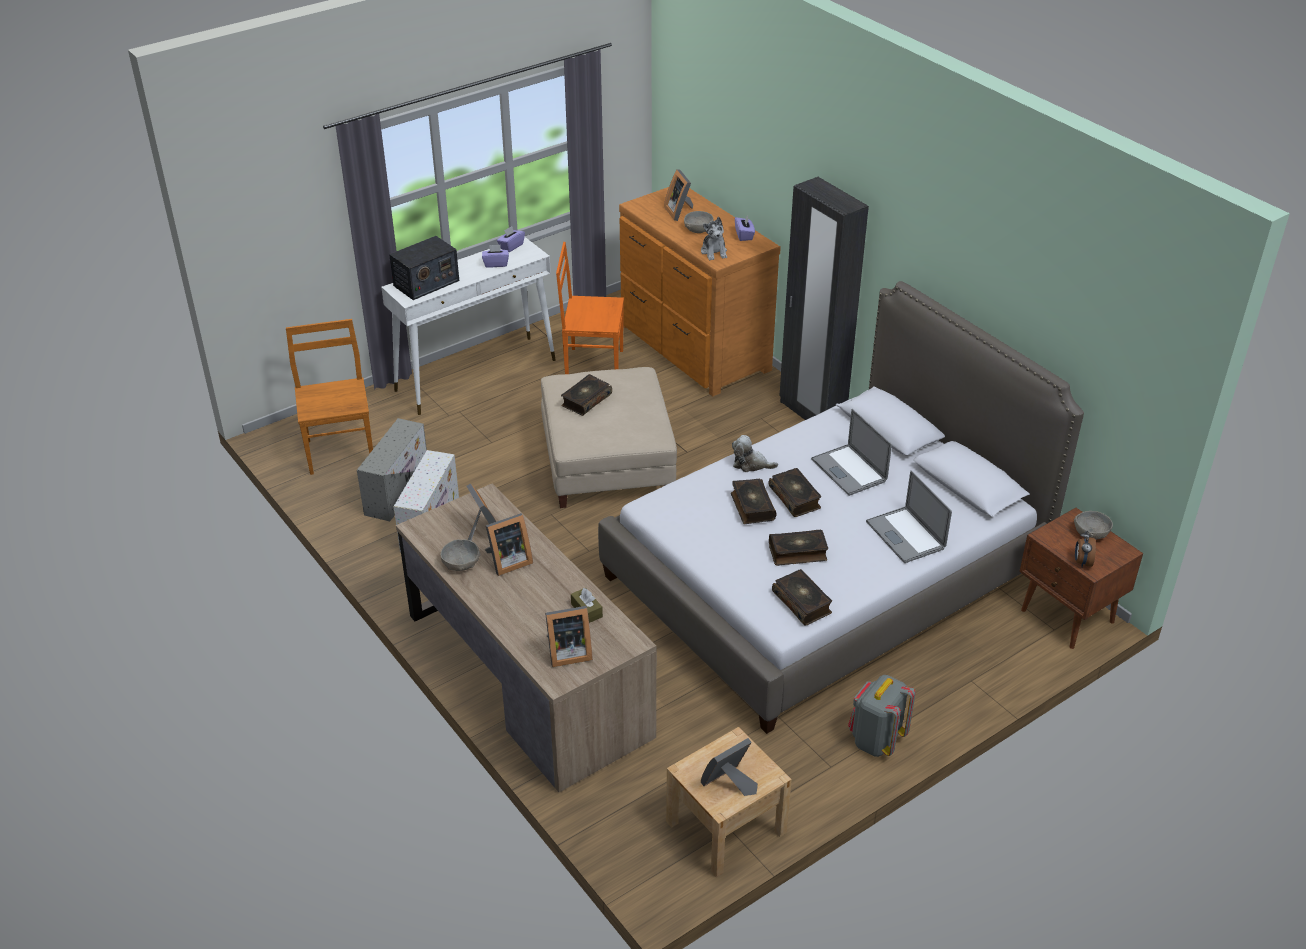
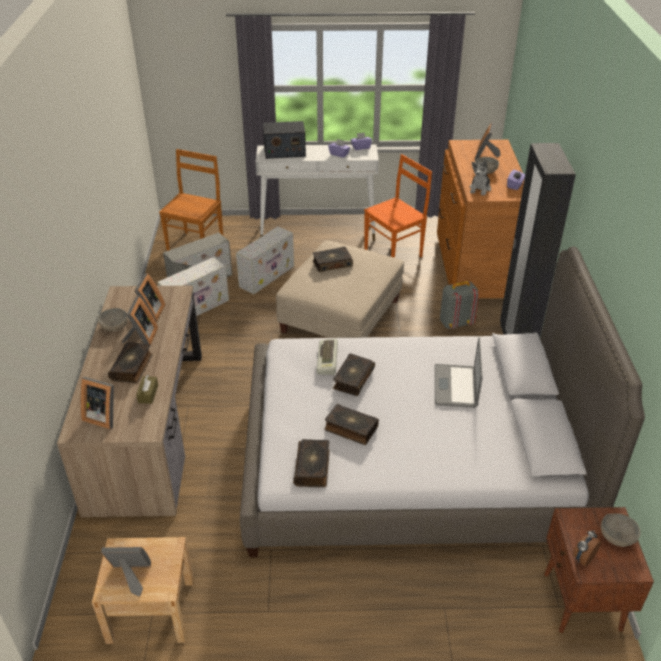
camera: 35 degrees right, 0 degrees up
picture frame [485,513,533,576] -> picture frame turned 90 degrees counterclockwise [122,296,158,345]
orange chair [556,242,624,374] -> orange chair turned 105 degrees clockwise [364,154,432,258]
plush toy [732,435,778,472] -> none
book [768,468,821,517] -> book moved to [108,342,153,383]
grey backpack [848,675,916,757] -> grey backpack moved to [440,281,479,329]
laptop [866,471,952,563] -> none
none -> white storage box [236,226,294,294]
none -> keyboard [316,339,338,375]

